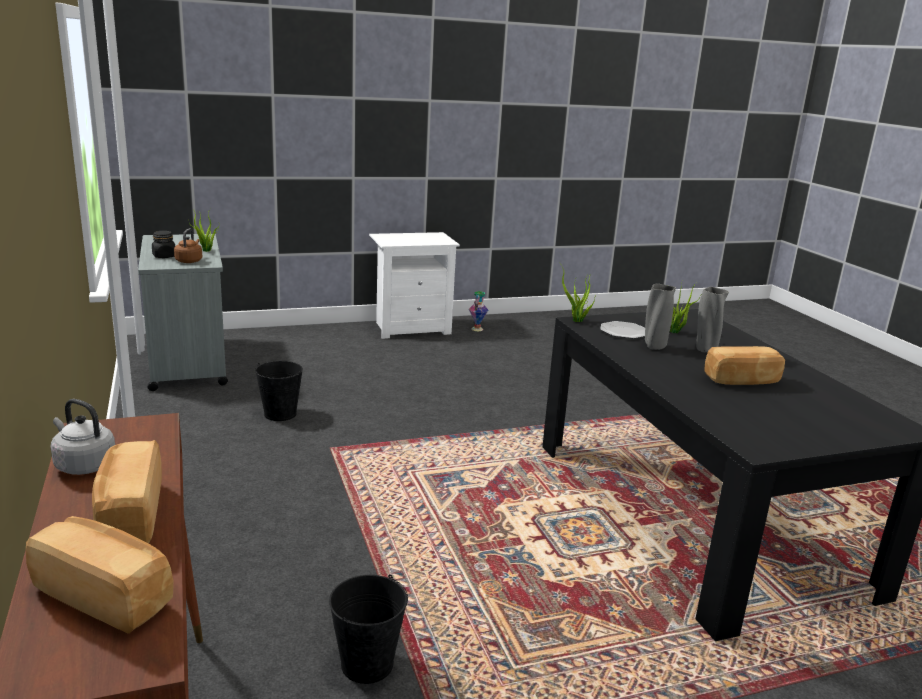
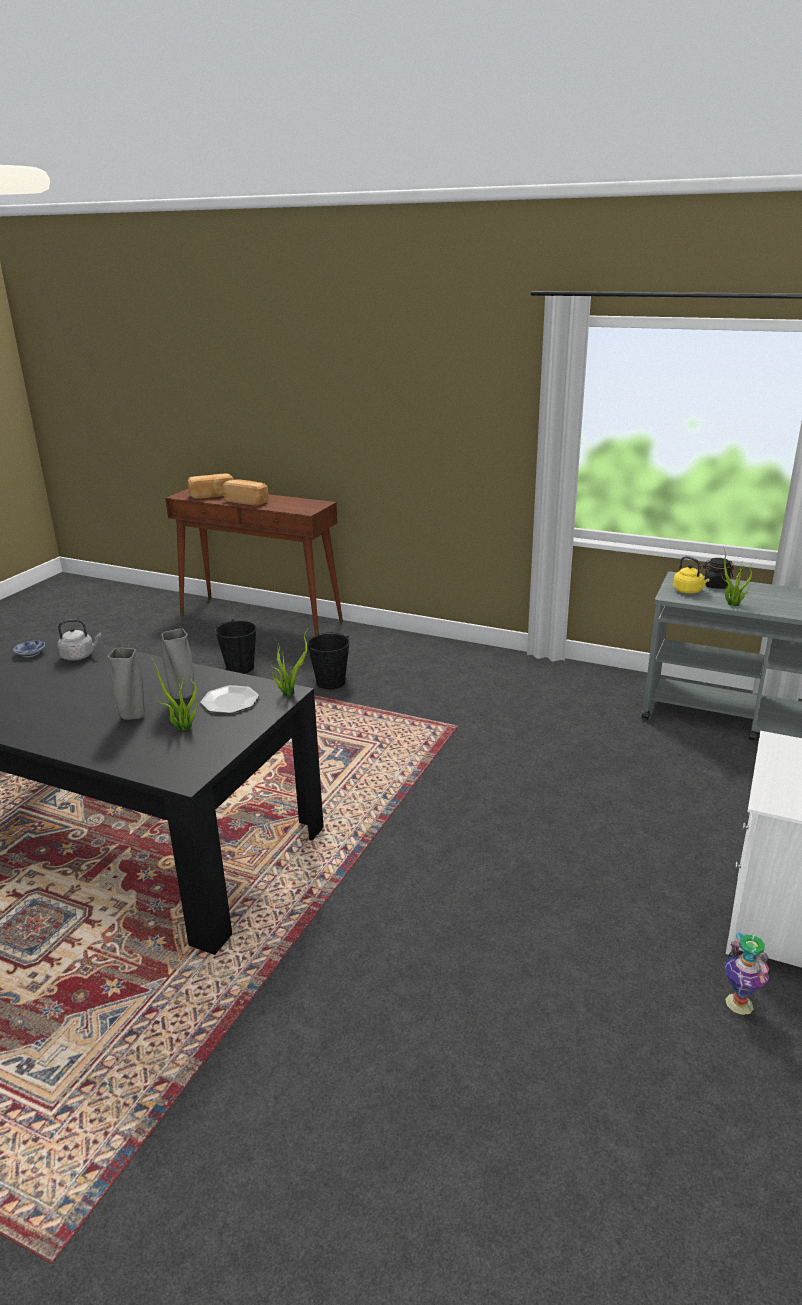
camera: 135 degrees right, 5 degrees up
grey kettle [50,399,115,475] -> grey kettle moved to [57,619,101,661]
brown kettle [174,228,202,263] -> yellow kettle [673,556,710,594]
black bucket [255,361,303,421] -> black bucket moved to [307,633,350,689]
bread [704,346,785,385] -> none
none -> bowl [13,641,45,657]

